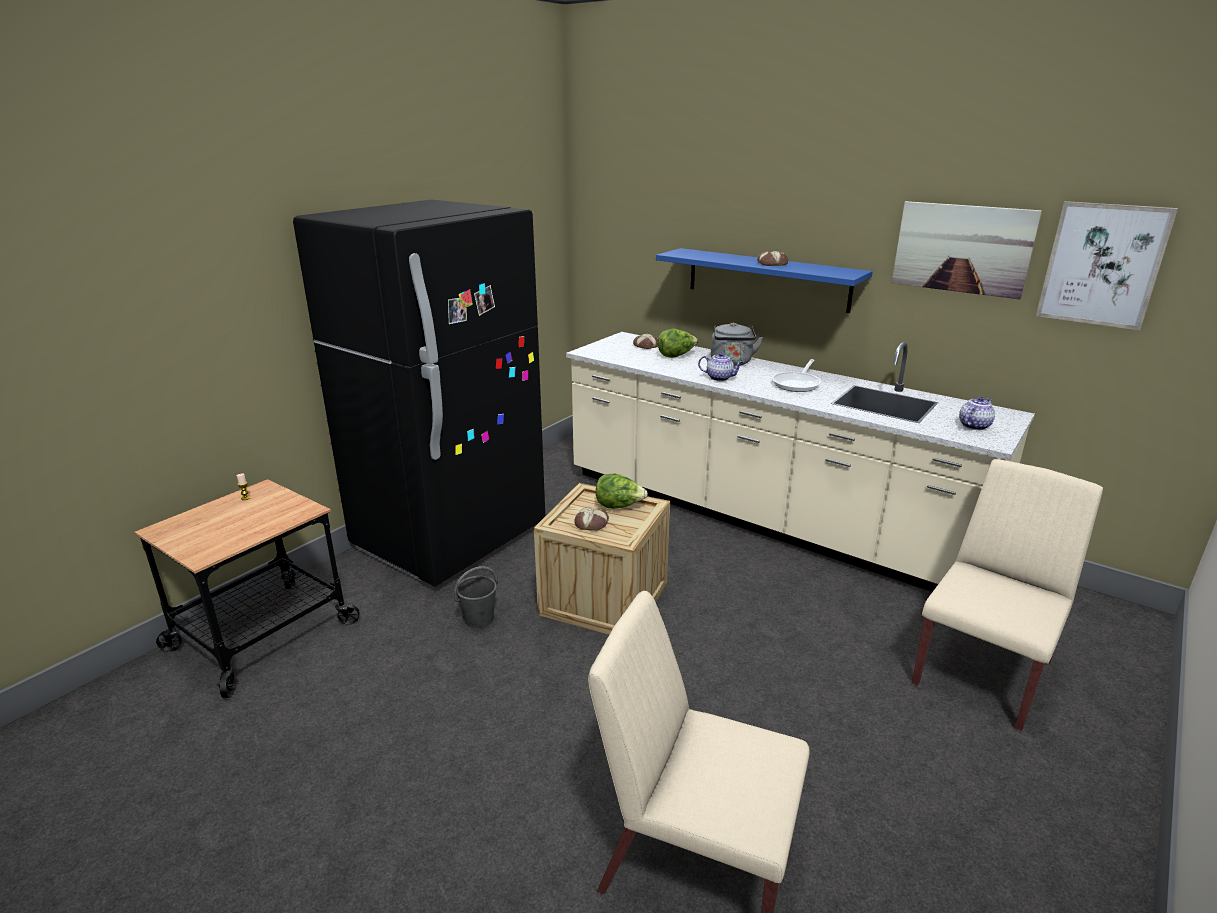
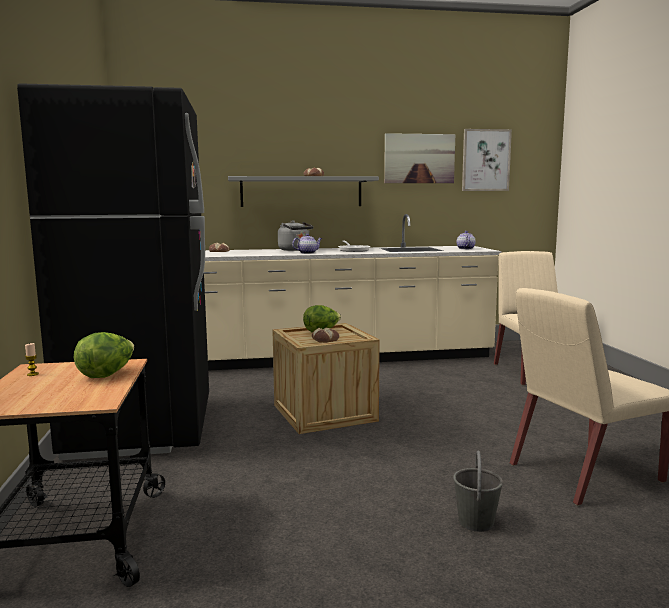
camera: 45 degrees left, 15 degrees down
grey bucket [454,566,498,628] -> grey bucket moved to [453,451,503,532]
blue shelf [656,248,873,313] -> grey shelf [228,176,379,207]
lettuce [658,329,698,358] -> lettuce moved to [74,332,134,378]

